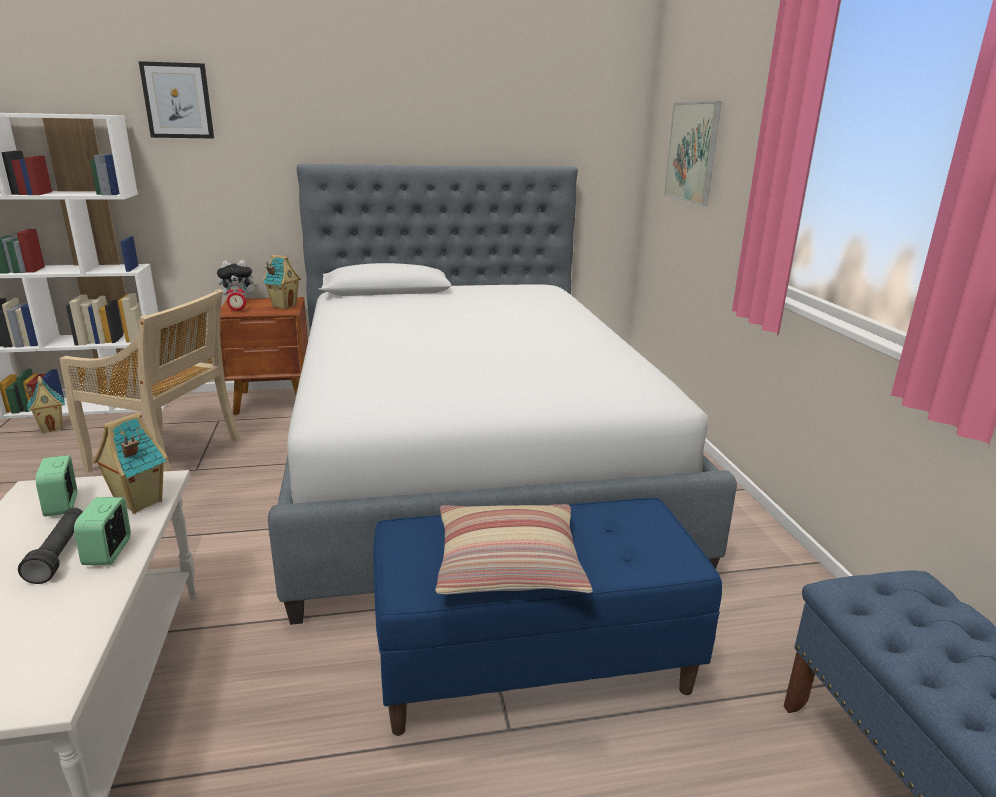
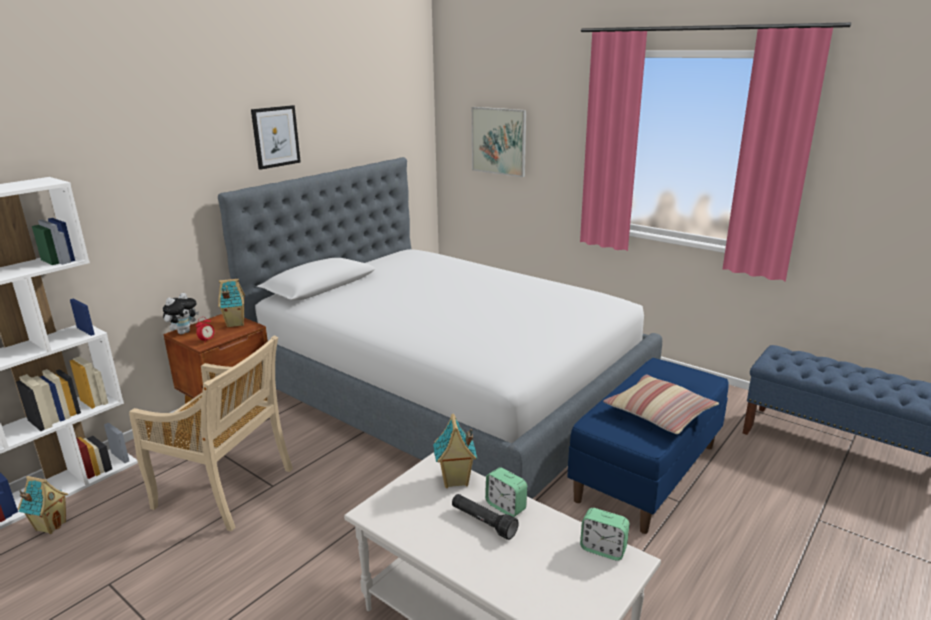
camera: 40 degrees left, 0 degrees up
alarm clock [36,455,77,517] -> alarm clock moved to [580,508,630,561]
beige chair [60,289,240,472] -> beige chair turned 45 degrees clockwise [129,335,293,531]
picture [139,61,214,139] -> picture moved to [251,105,301,170]

